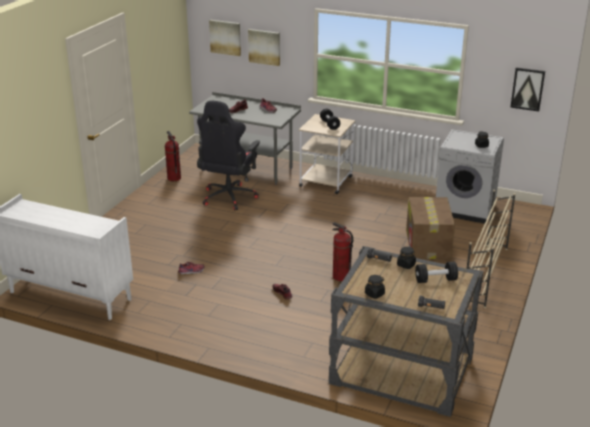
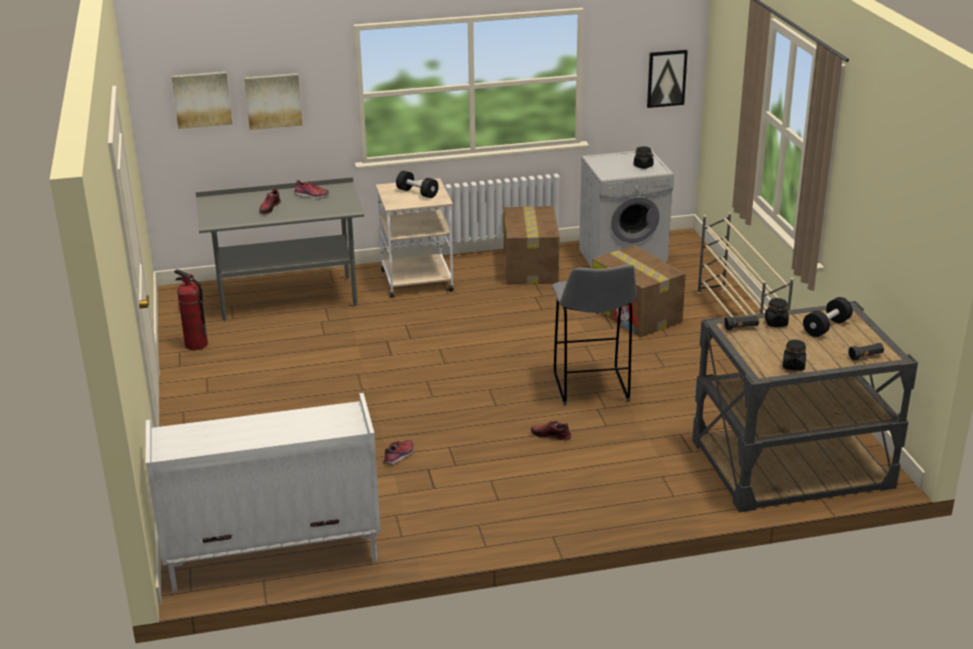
camera: 35 degrees left, 0 degrees up
black office chair [197,101,260,210] -> none
fire extinguisher [332,222,353,281] -> grey stool [552,264,636,406]
none -> cardboard box [503,206,559,285]

